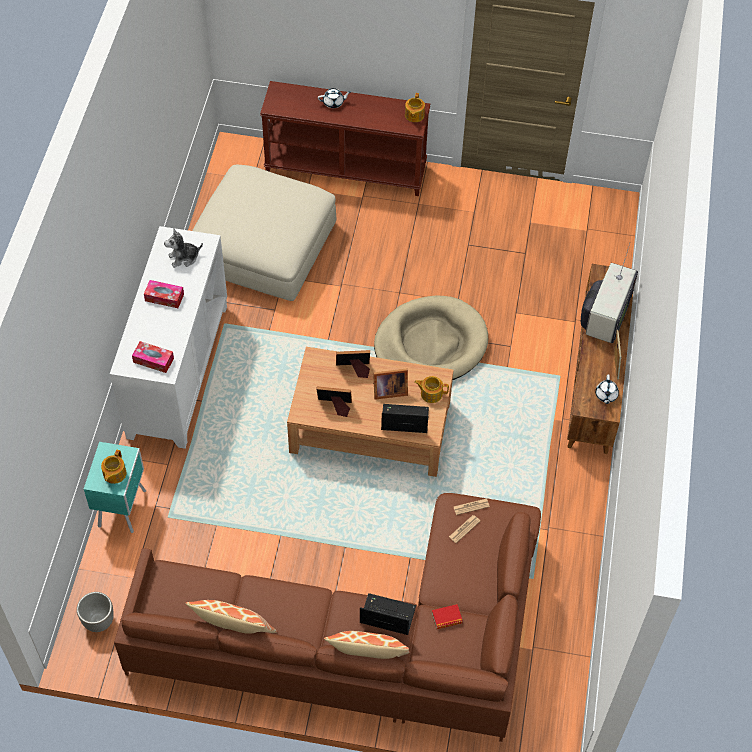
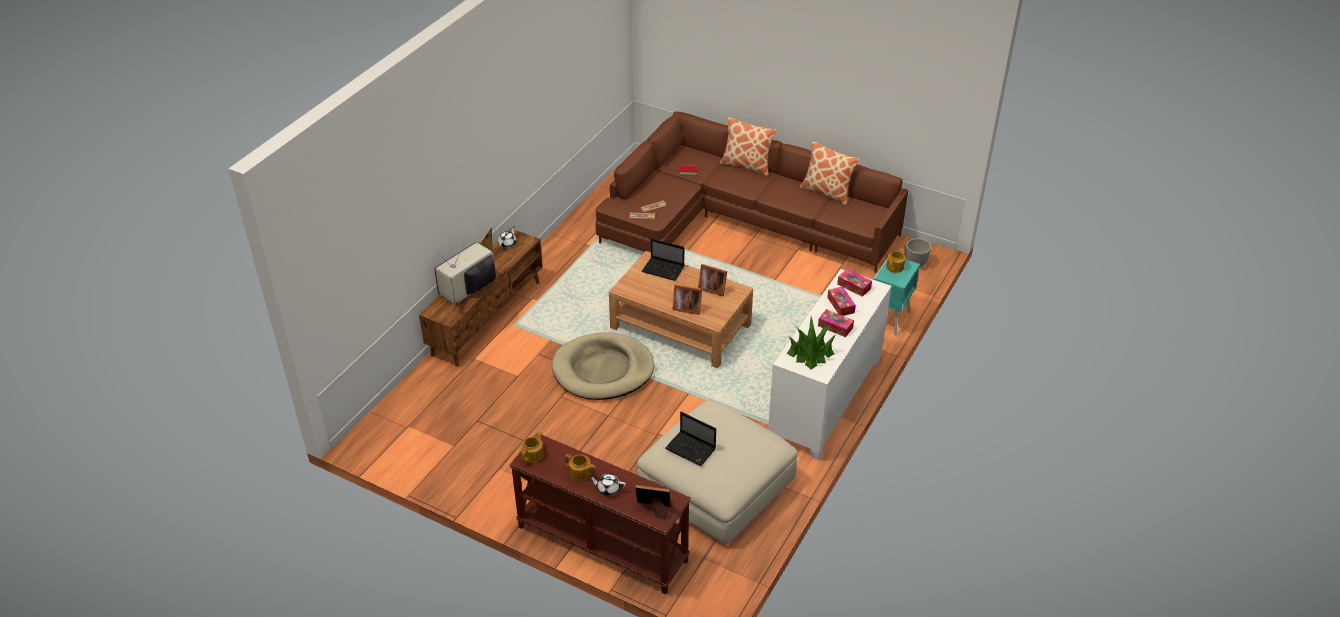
camera: 160 degrees left, 15 degrees down
plush toy [164,228,203,268] -> potted plant [786,317,836,370]
laptop [359,593,416,635] -> laptop moved to [665,412,716,466]
picture frame [373,369,408,400] -> picture frame moved to [635,485,671,520]
teapot [414,376,449,403] -> teapot moved to [565,454,596,481]
none -> tissue box [827,287,856,316]

